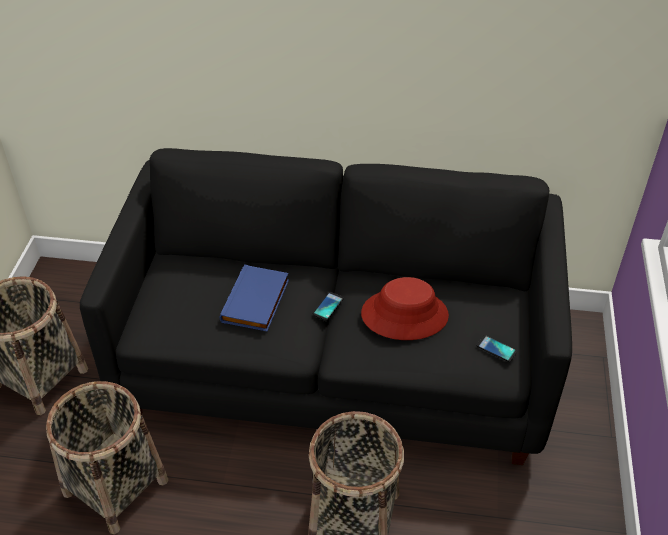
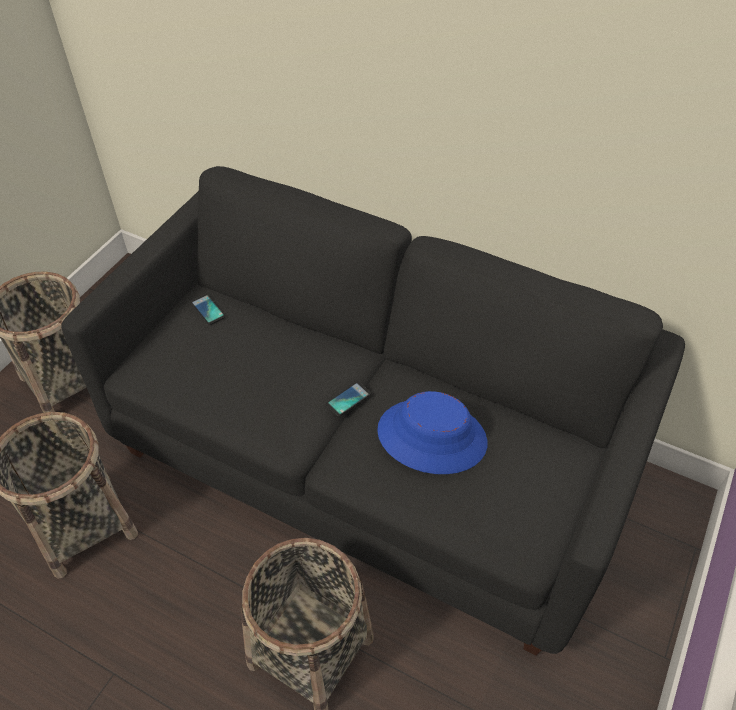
camera: 20 degrees right, 5 degrees up
blue book [220,264,289,331] -> none
red hat [361,277,449,340] -> blue hat [377,391,487,474]
phone [476,335,517,362] -> phone moved to [191,294,225,325]

